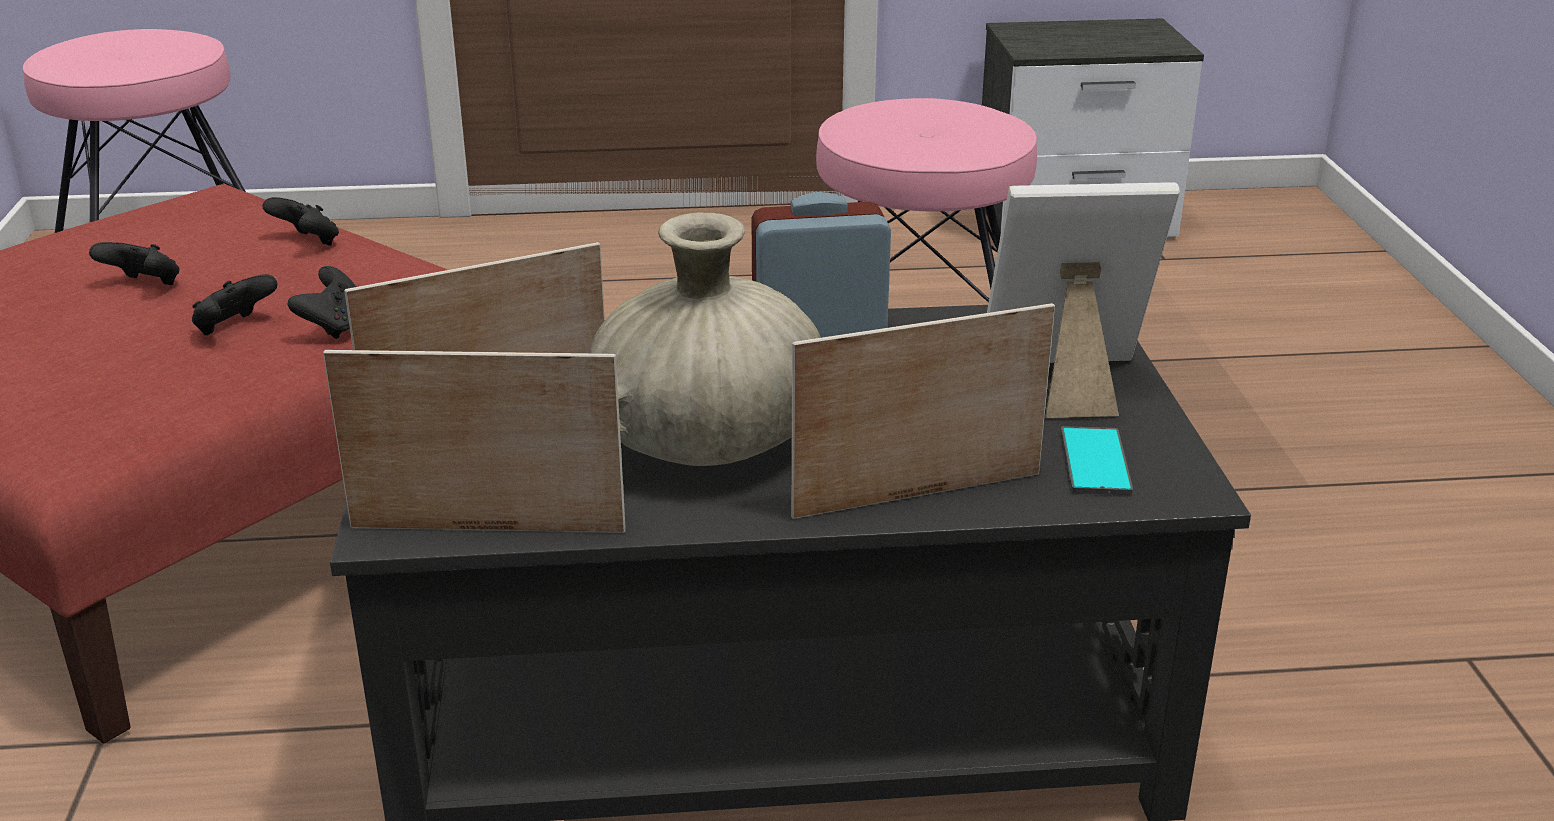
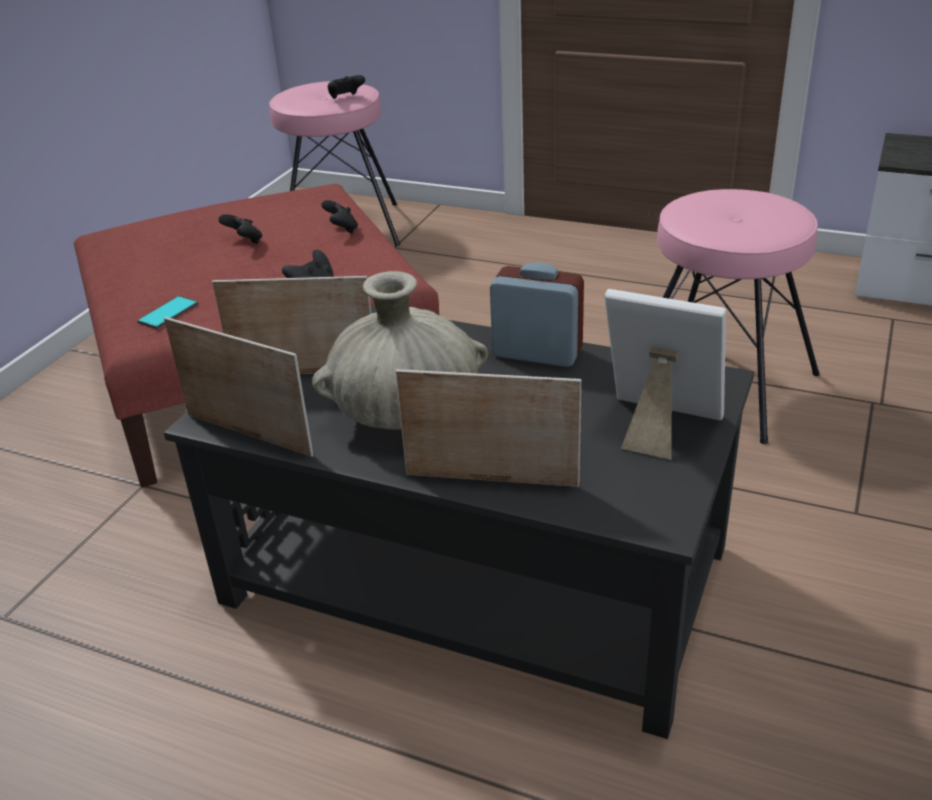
camera: 30 degrees right, 5 degrees up
black game controller [192,274,277,335] -> black game controller moved to [328,75,365,99]
phone [1061,426,1133,495] -> phone moved to [137,296,198,329]

